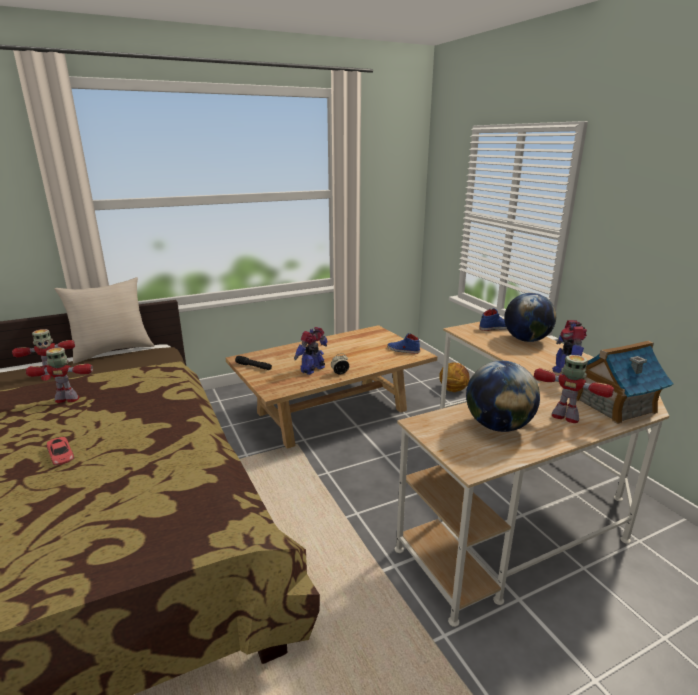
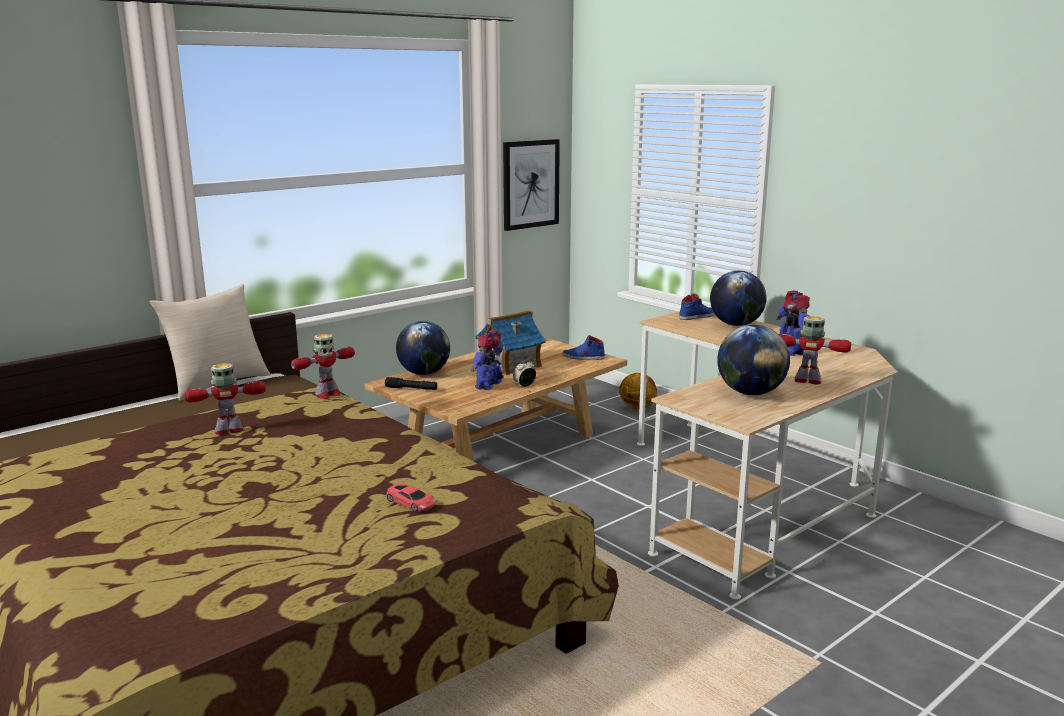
camera: 15 degrees left, 5 degrees down
toy robot [12,329,75,381] -> toy robot moved to [291,334,355,399]
red toy car [47,437,75,465] -> red toy car moved to [386,483,436,512]
toy house [576,340,674,424] -> toy house moved to [475,310,546,375]
none -> globe [396,321,450,375]
none -> picture [503,139,560,231]

